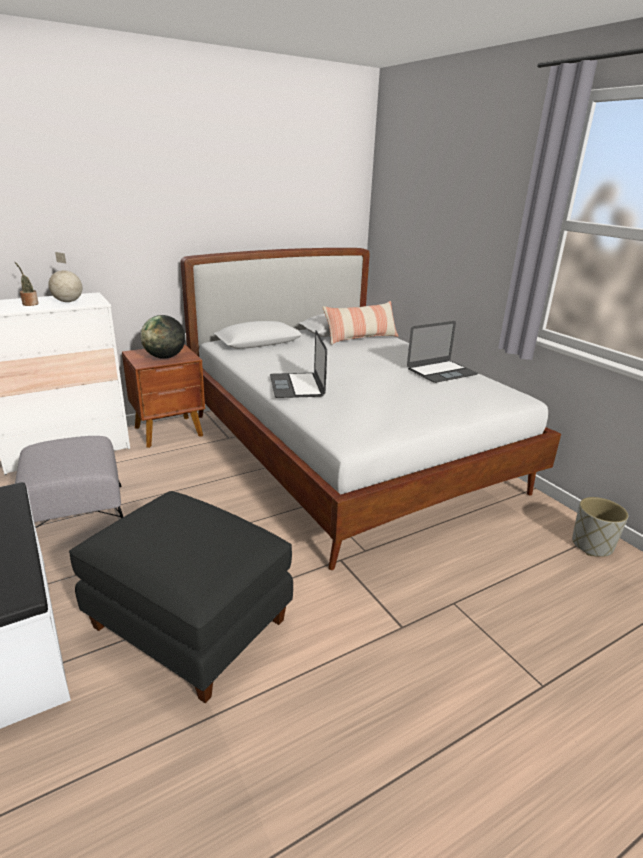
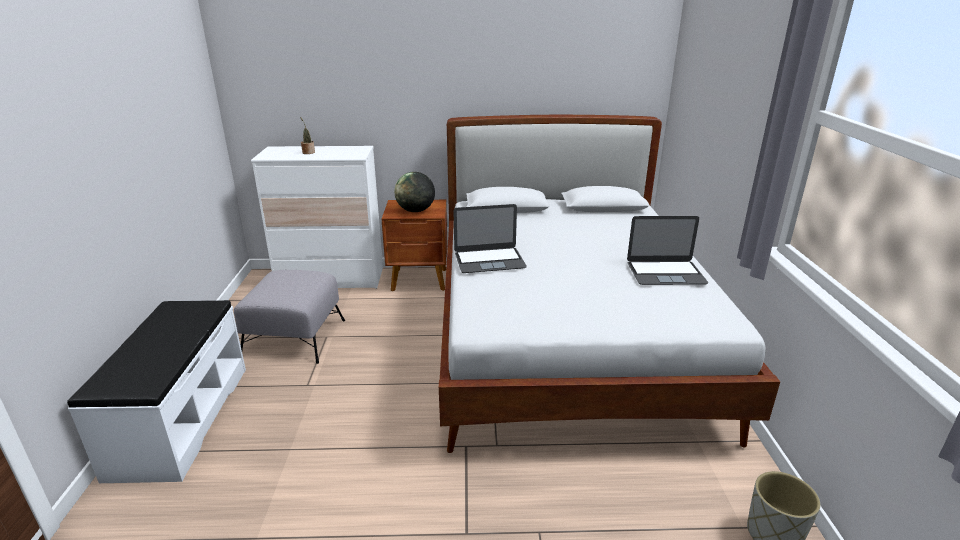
camera: 30 degrees right, 0 degrees up
globe [48,252,82,302] -> none
black ottoman [69,491,293,703] -> none
laptop [270,330,327,398] -> laptop turned 120 degrees counterclockwise [453,204,527,273]
pillow [323,301,399,345] -> none

